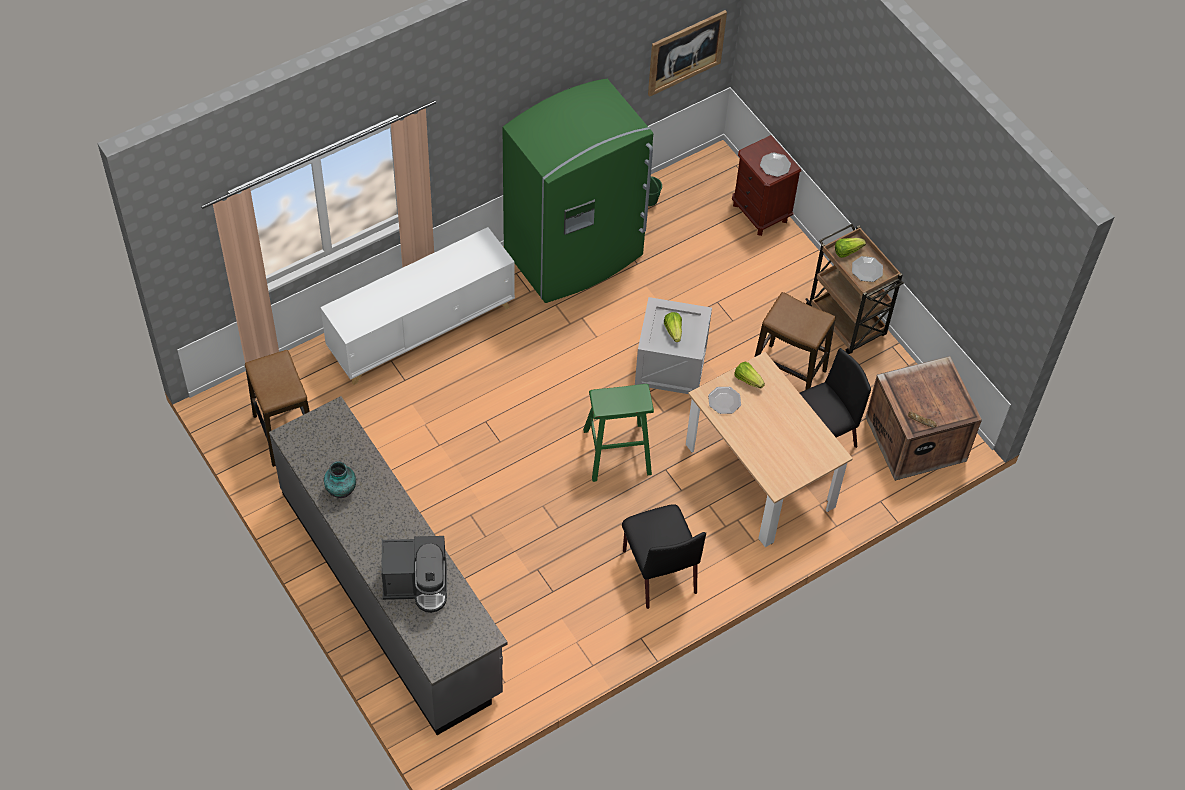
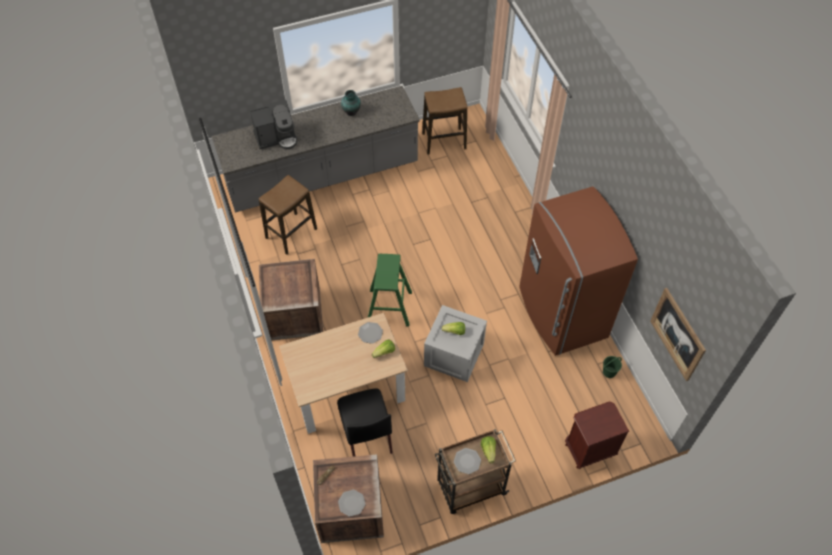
camera: 105 degrees right, 0 degrees up
white cabinet [320,227,515,385] -> none
coffee machine [381,536,447,613] -> coffee machine turned 120 degrees counterclockwise [250,99,297,149]
green fridge [503,79,653,303] -> brown fridge [519,186,638,356]
black chair [622,505,706,609] -> crate [259,259,323,340]
stool [755,292,836,390] -> stool moved to [259,175,317,255]
plate [760,152,791,177] -> plate moved to [338,490,365,517]

